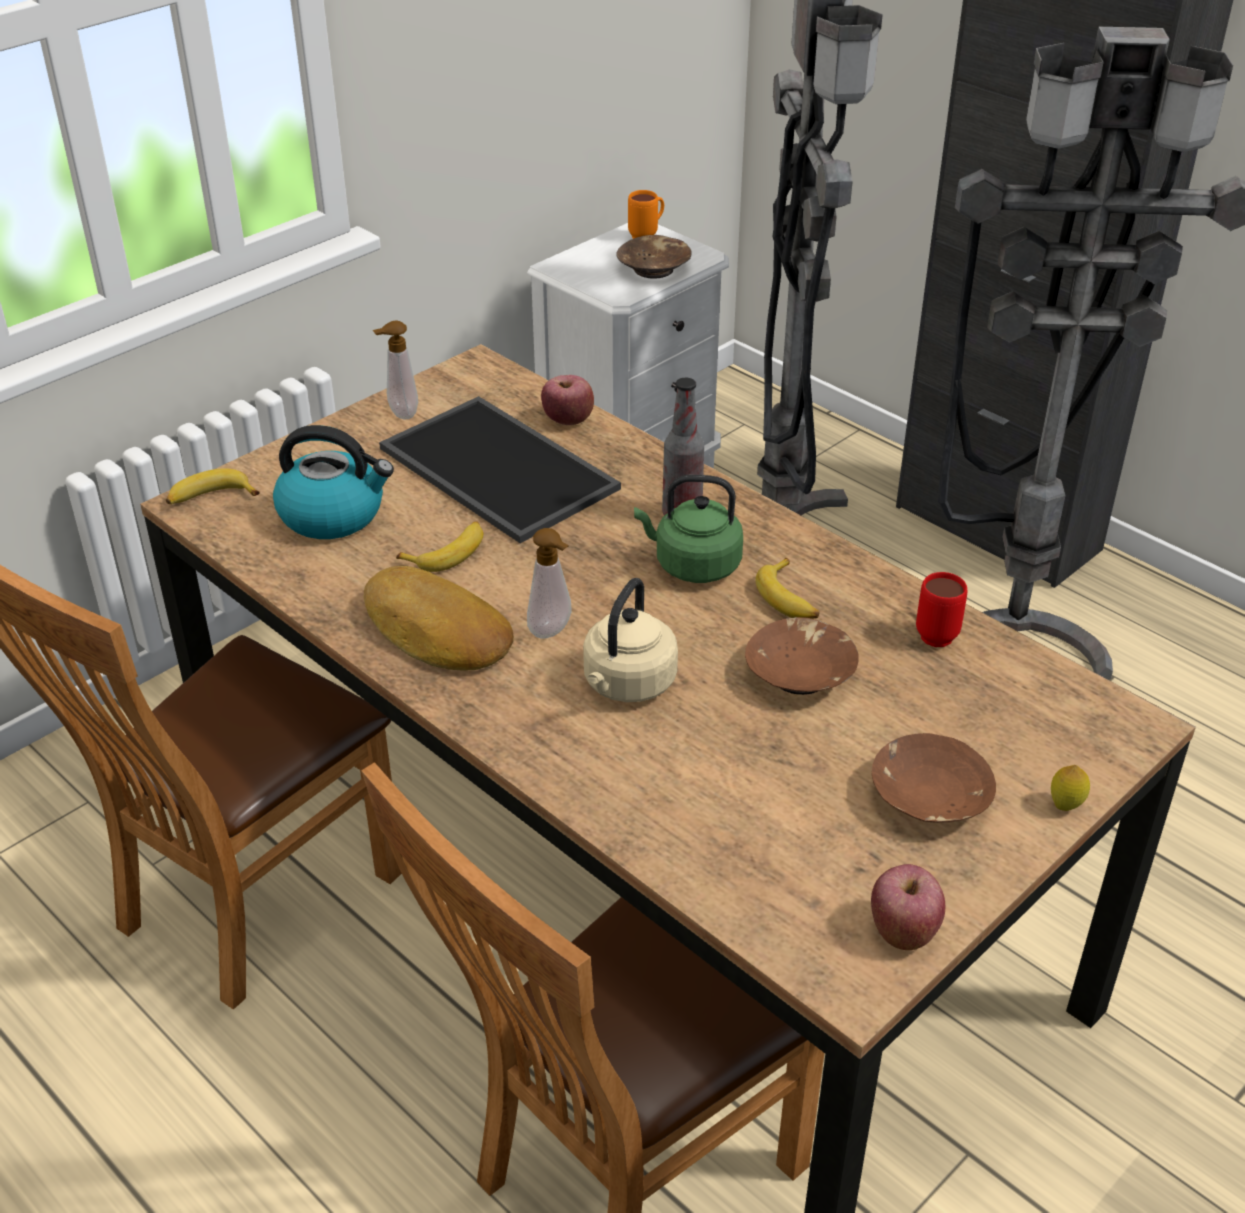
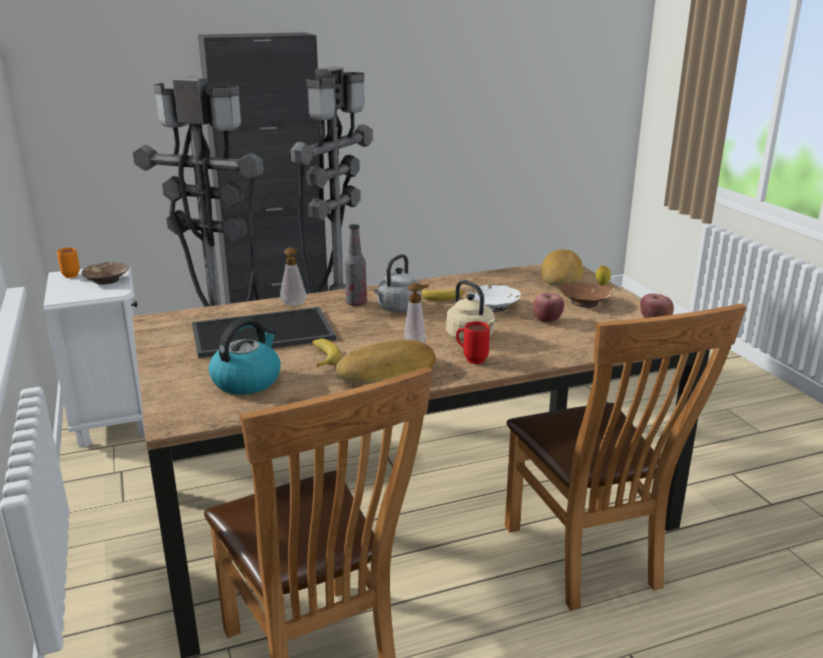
camera: 65 degrees left, 15 degrees down
banana [166,468,260,504] -> none
soap dispenser [373,320,418,419] -> soap dispenser moved to [280,247,306,306]
apple [541,375,594,425] -> apple moved to [533,293,564,322]
green kettle [634,475,743,583] -> grey kettle [374,254,422,312]
brown bowl [745,617,859,695] -> white bowl [468,285,521,312]
red mug [916,572,967,647] -> red mug moved to [456,321,490,364]
none -> bread [542,249,583,286]

